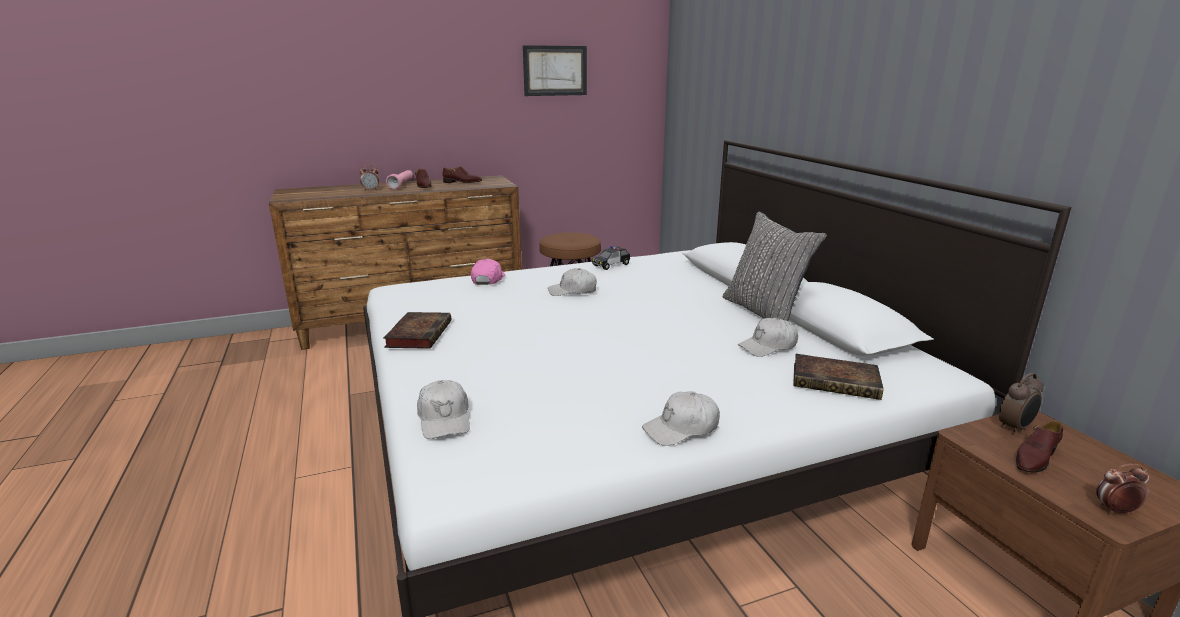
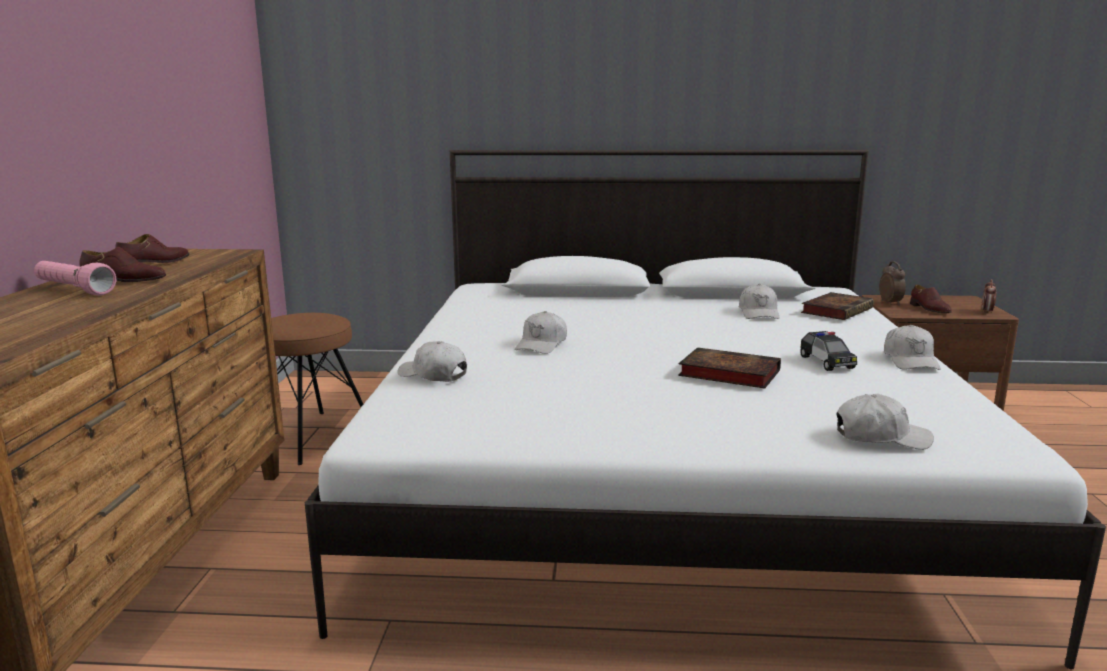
camera: 65 degrees left, 5 degrees down
alarm clock [359,165,379,191] -> none
book [383,312,451,349] -> book moved to [678,347,781,388]
pink cap [471,259,506,285] -> white cap [397,341,467,382]
picture [523,45,587,96] -> none
toy car [592,246,630,270] -> toy car moved to [800,331,857,371]
grey pillow [723,212,827,321] -> none

